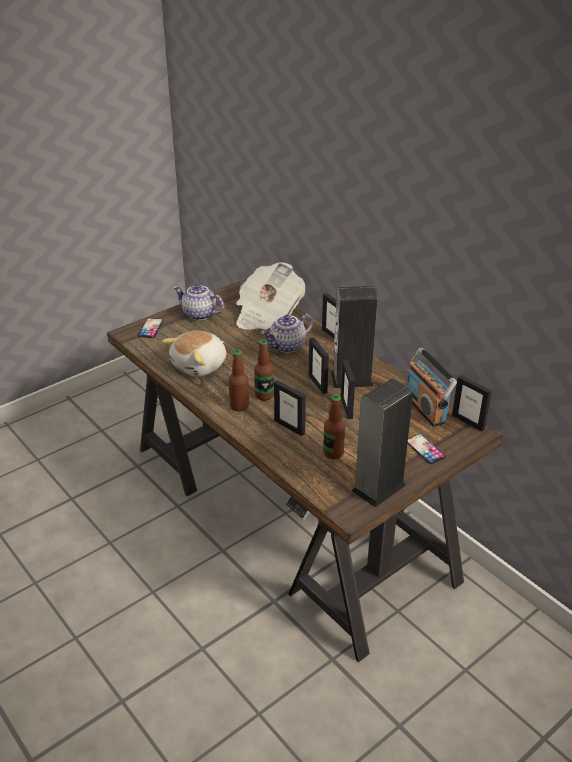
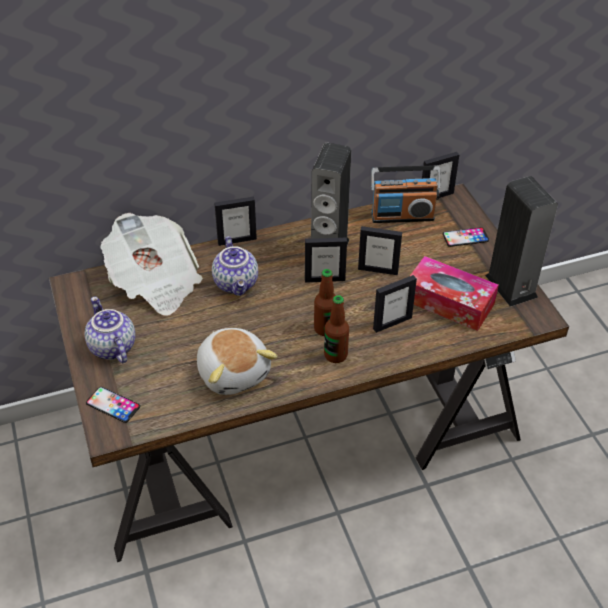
camera: 70 degrees left, 10 degrees up
teapot [173,284,224,320] -> teapot turned 105 degrees clockwise [85,297,135,364]
bottle [323,395,345,459] -> tissue box [410,256,499,331]

